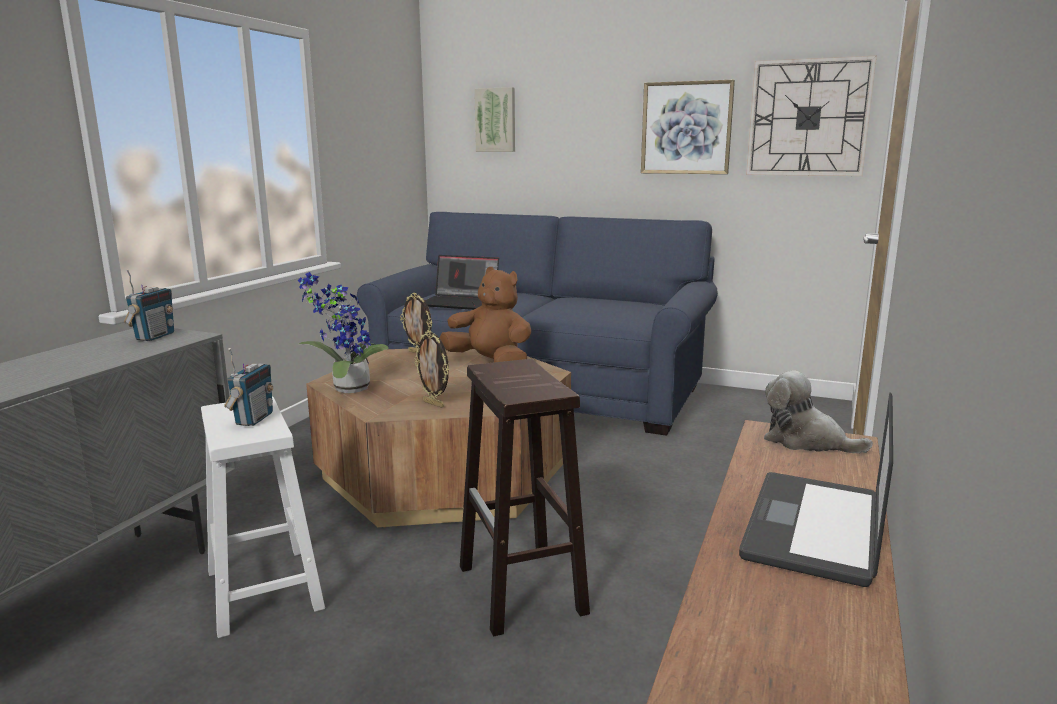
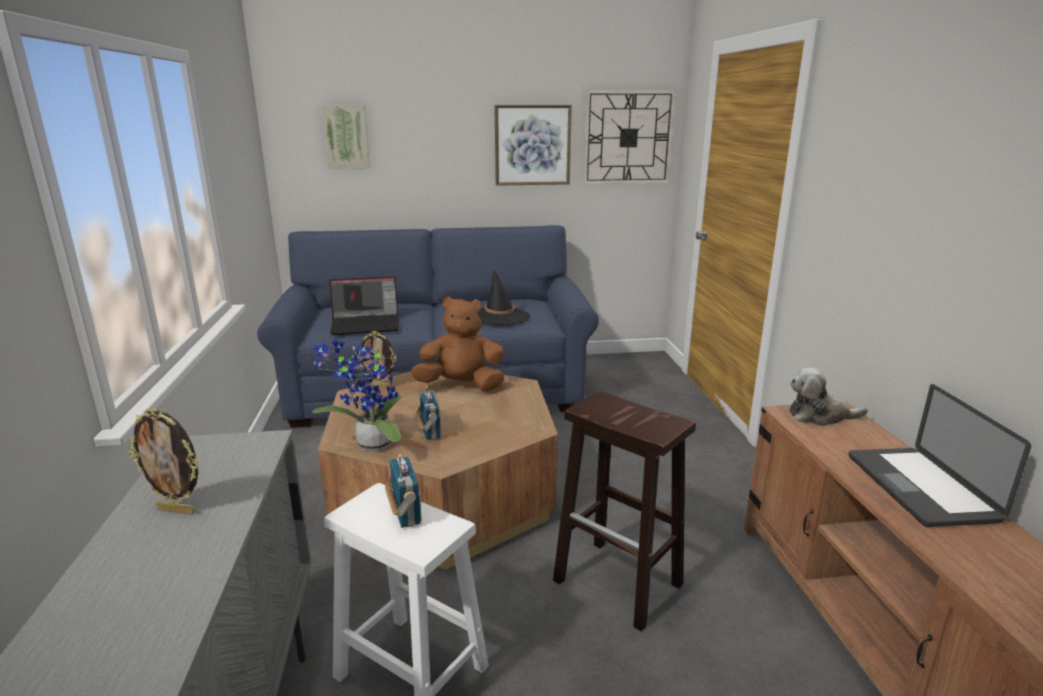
camera: 30 degrees left, 5 degrees up
radio [124,269,174,341] -> radio moved to [416,387,441,440]
picture frame [414,330,449,408] -> picture frame moved to [128,408,199,515]
none -> black hat [478,270,531,325]

